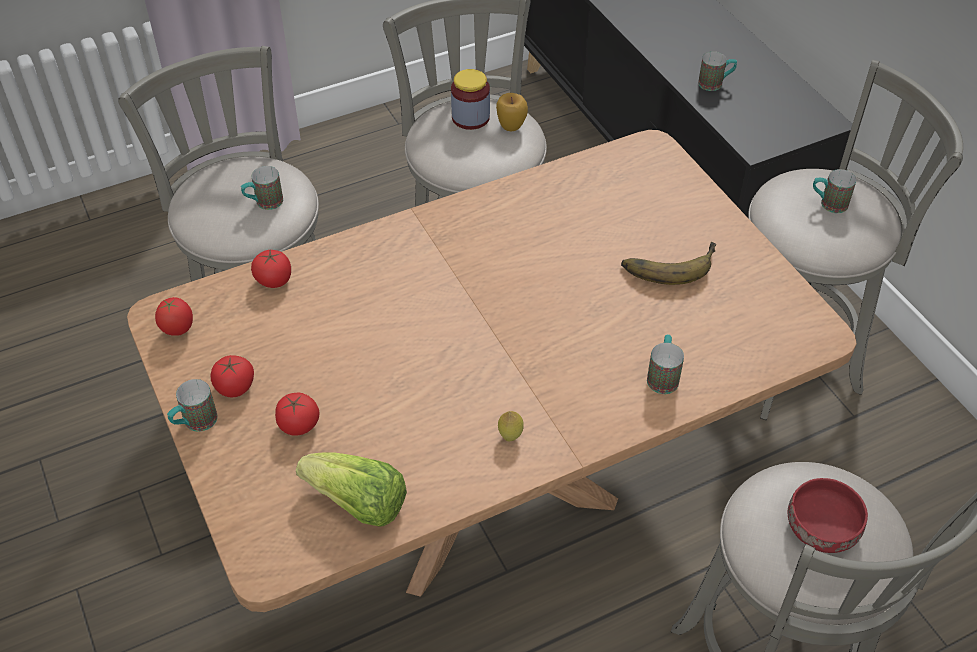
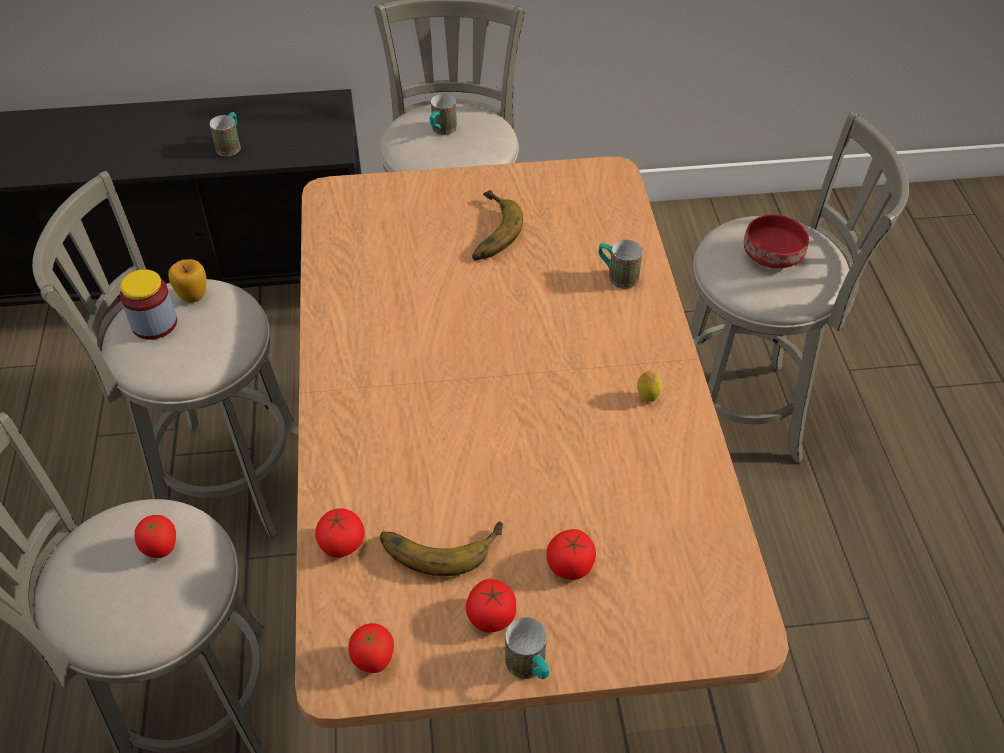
camera: 70 degrees left, 0 degrees up
mug [241,166,283,210] -> tomato [134,515,176,558]
lettuce [296,452,407,527] -> none
none -> banana [380,521,503,576]

